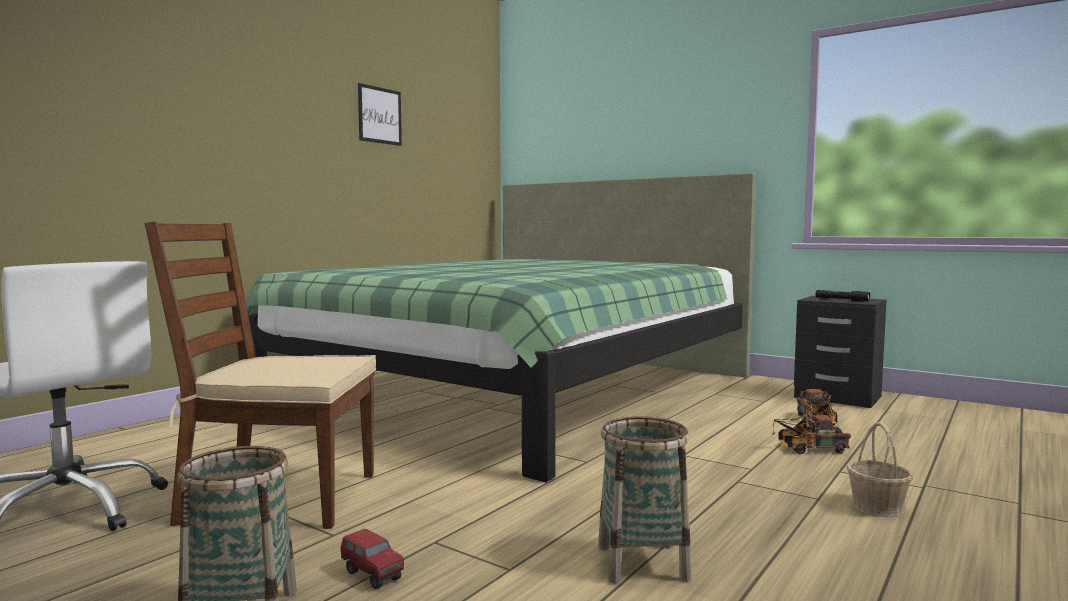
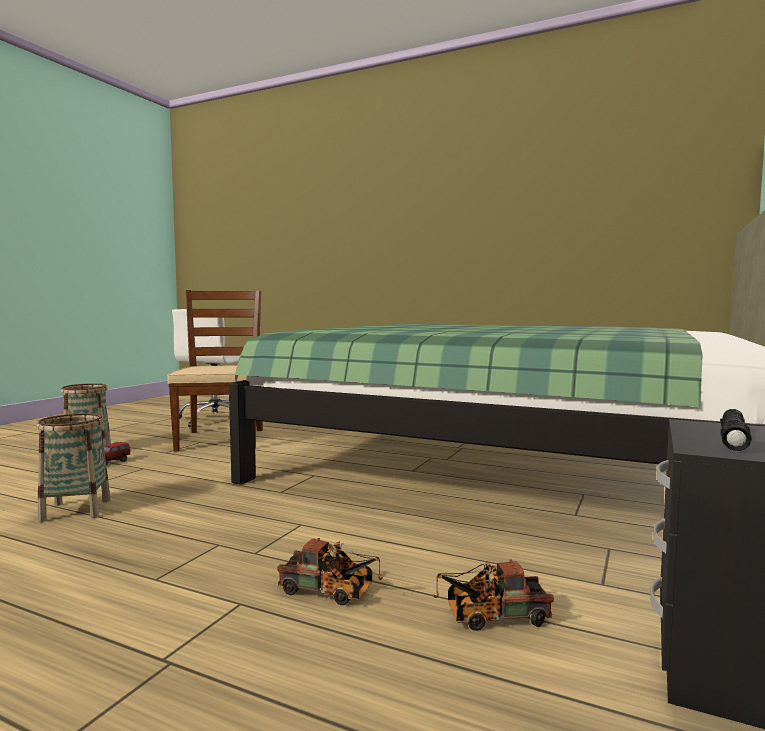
camera: 80 degrees right, 0 degrees up
picture [358,83,402,146] -> none
toy truck [771,415,851,454] -> toy truck turned 120 degrees clockwise [277,538,383,605]
basket [847,422,913,517] -> none

